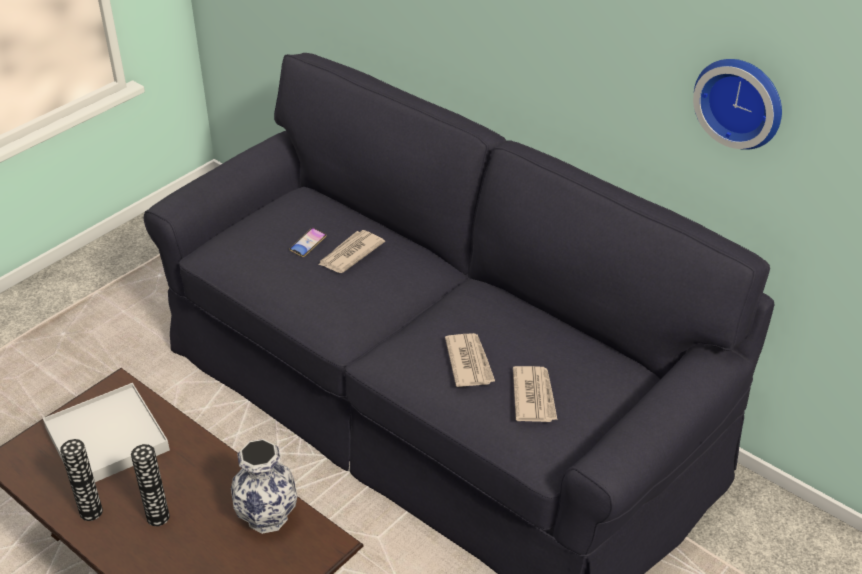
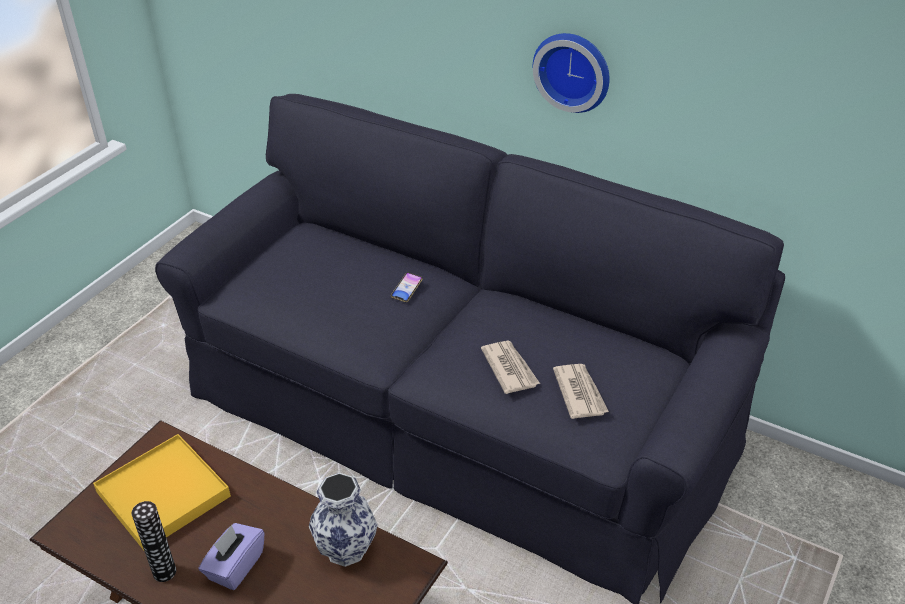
camera: 10 degrees left, 0 degrees up
white tray [43,383,170,482] -> yellow tray [93,434,231,550]
vase [131,444,170,526] -> purple tissue box [199,523,265,590]
phone [289,228,327,257] -> phone moved to [391,272,423,302]
newspaper [319,230,385,273] -> none
wall clock [693,59,782,150] -> wall clock moved to [533,33,609,113]

